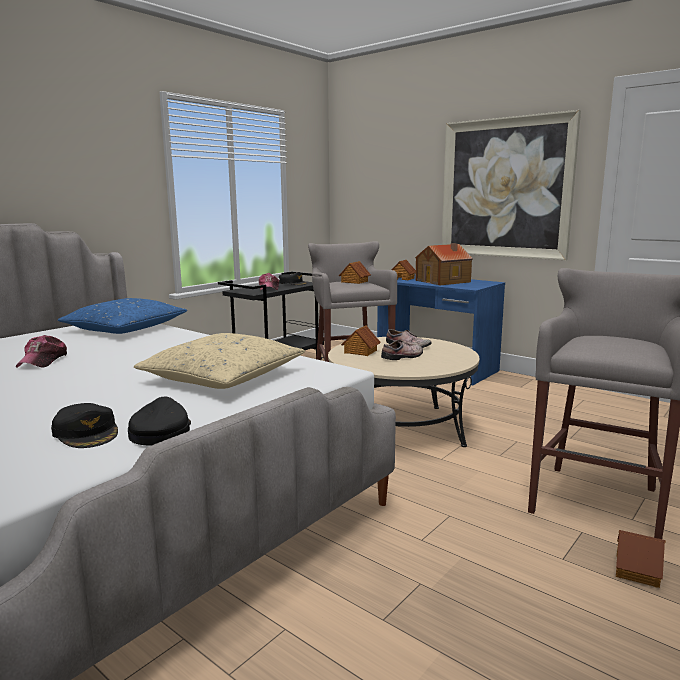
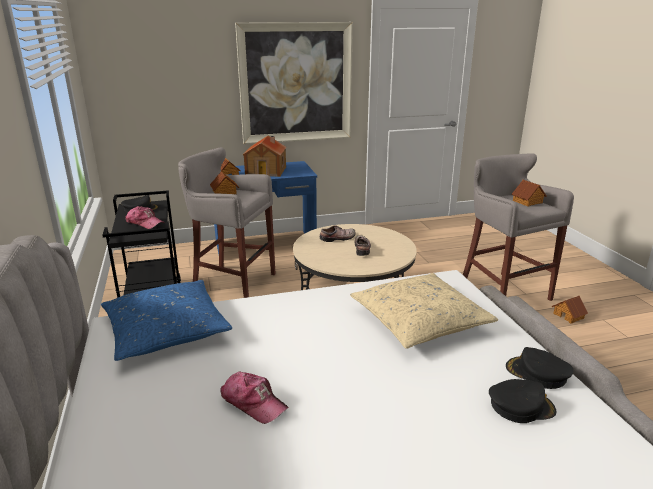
camera: 55 degrees left, 10 degrees up
toy house [341,325,381,356] -> toy house moved to [512,180,546,207]

